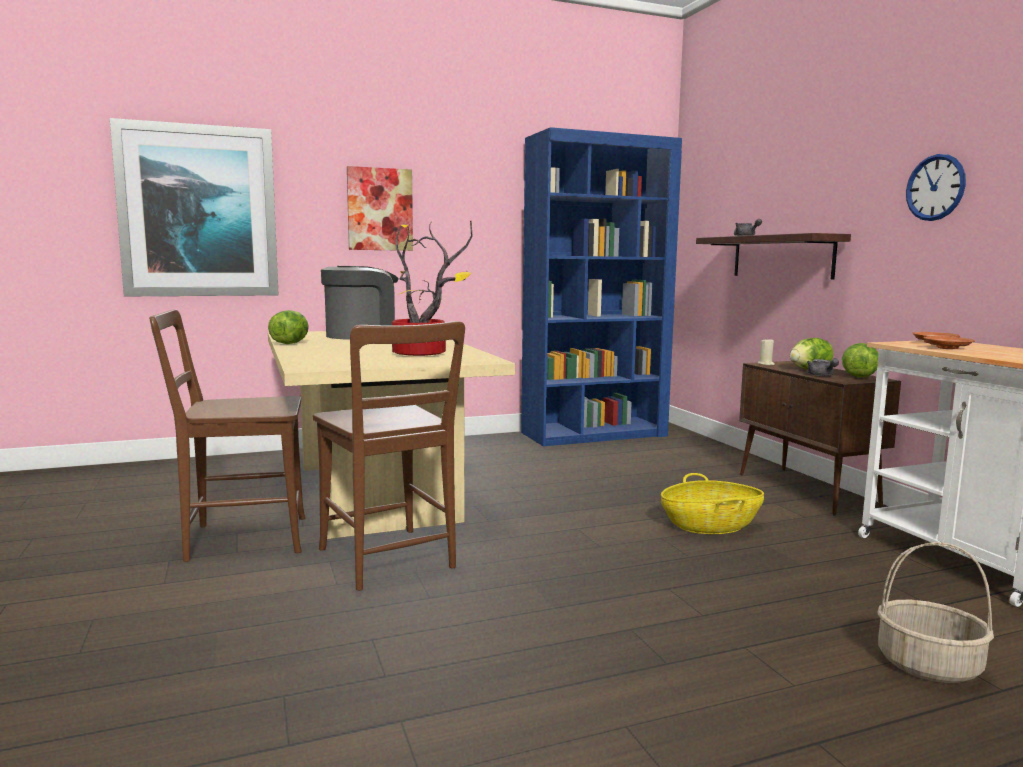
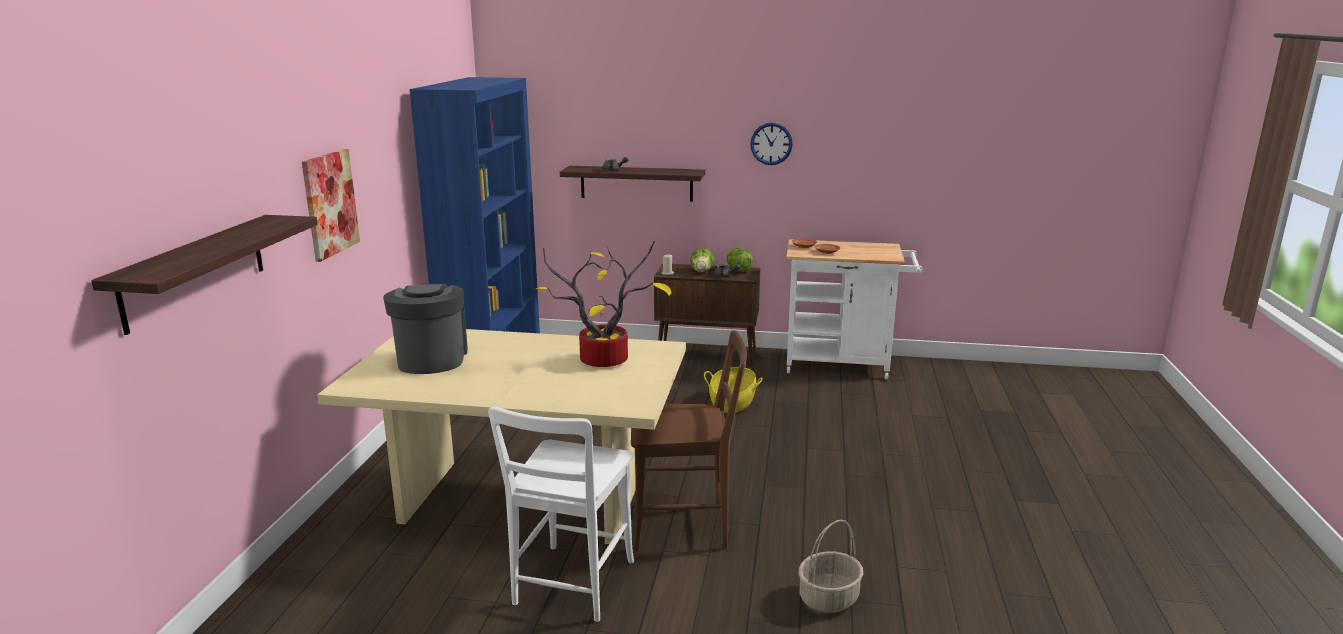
camera: 60 degrees left, 10 degrees up
picture [110,118,279,296] -> shelf [91,215,318,335]
brown chair [149,309,305,562] -> white chair [488,406,634,622]
lettuce [268,310,309,344] -> none
basket [877,542,994,683] -> basket moved to [798,520,863,613]

